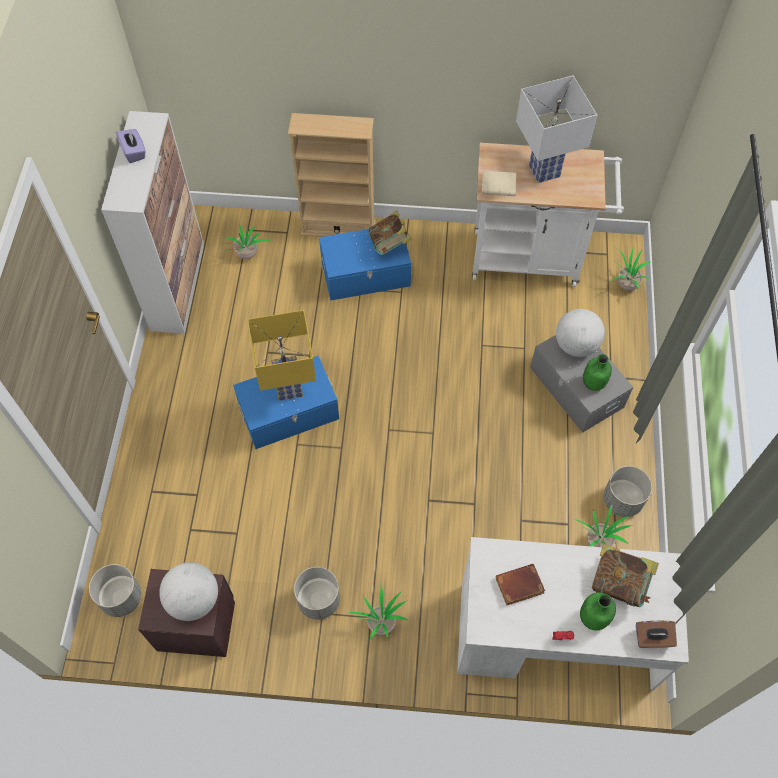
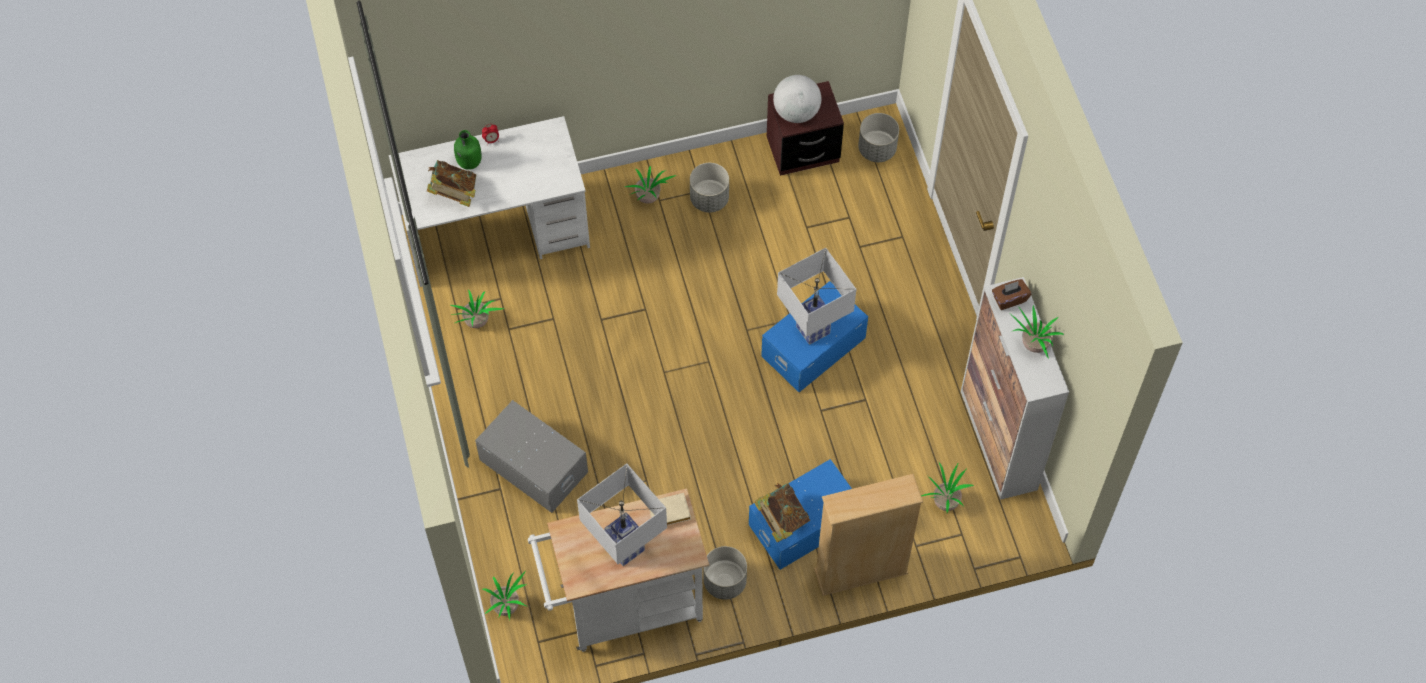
camera: 160 degrees right, 0 degrees up
purple tissue box [116,129,146,163] -> potted plant [1011,305,1064,359]
yellow table lamp [247,310,316,401] -> white table lamp [777,248,856,345]
brown book [496,564,545,605] -> none
globe [556,309,605,357] -> none
green bottle [583,354,612,391] -> none
grey planter [603,466,652,517] -> grey planter moved to [703,546,747,600]
brown tissue box [636,621,677,648] -> brown tissue box moved to [992,279,1031,310]

